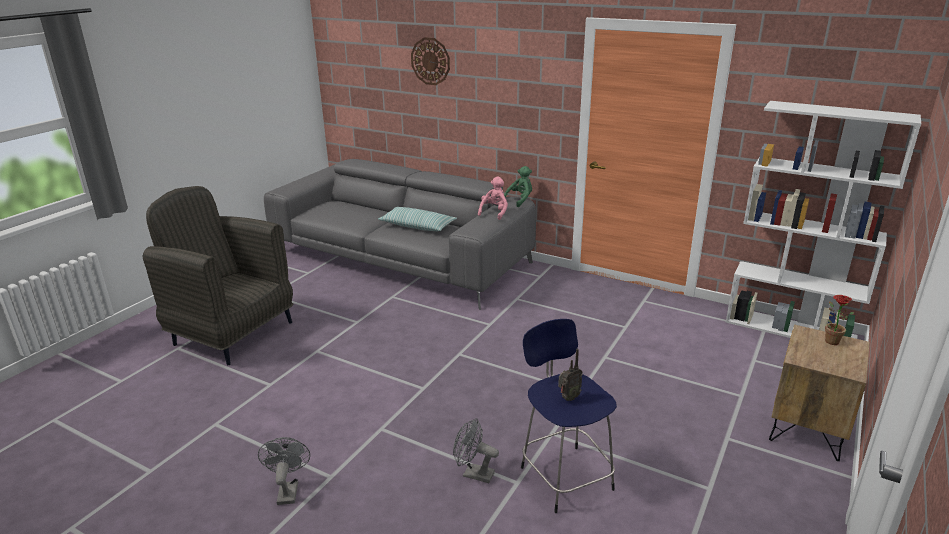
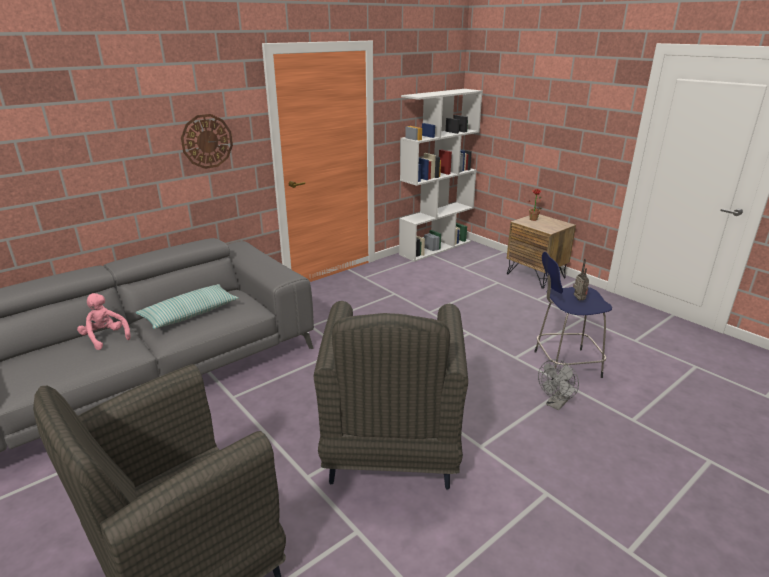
camera: 70 degrees left, 0 degrees up
grey fan [258,437,310,505] -> none
wall clock [411,37,450,85] -> wall clock moved to [181,114,233,169]
pink plush toy [478,176,508,220] -> pink plush toy moved to [77,293,131,350]
green plush toy [504,166,532,207] -> none
none -> grey armchair [314,301,468,490]

